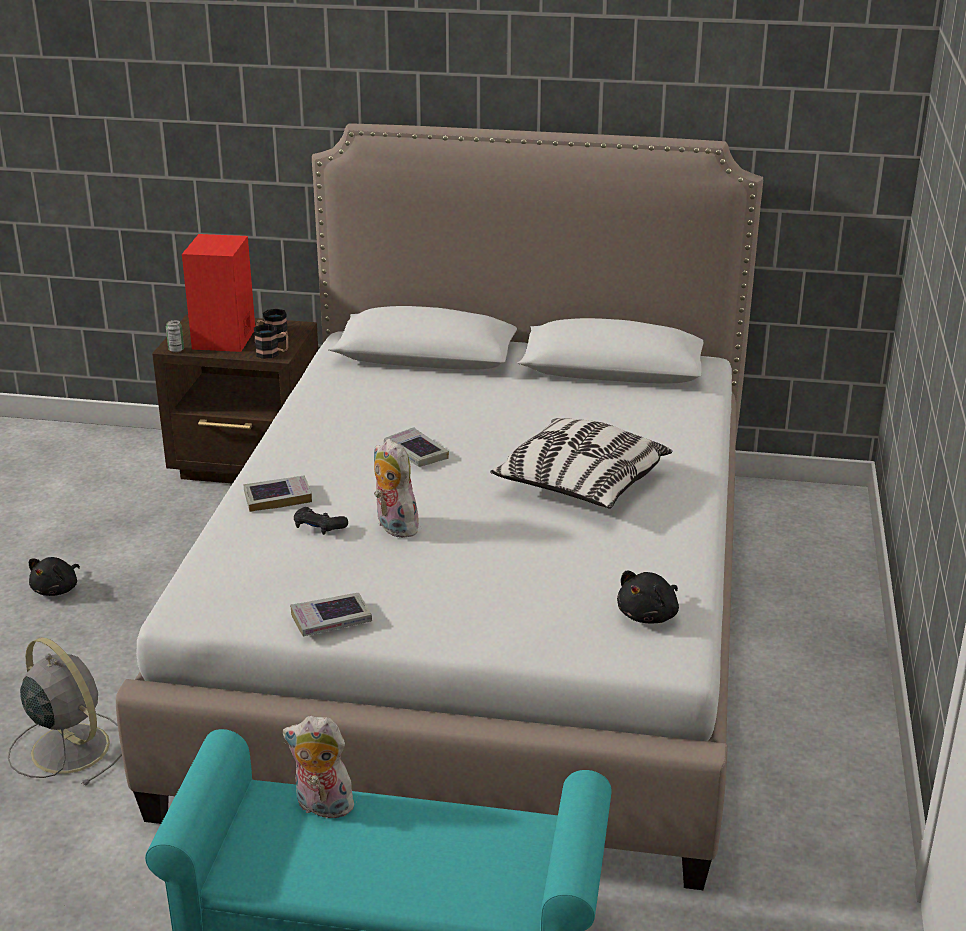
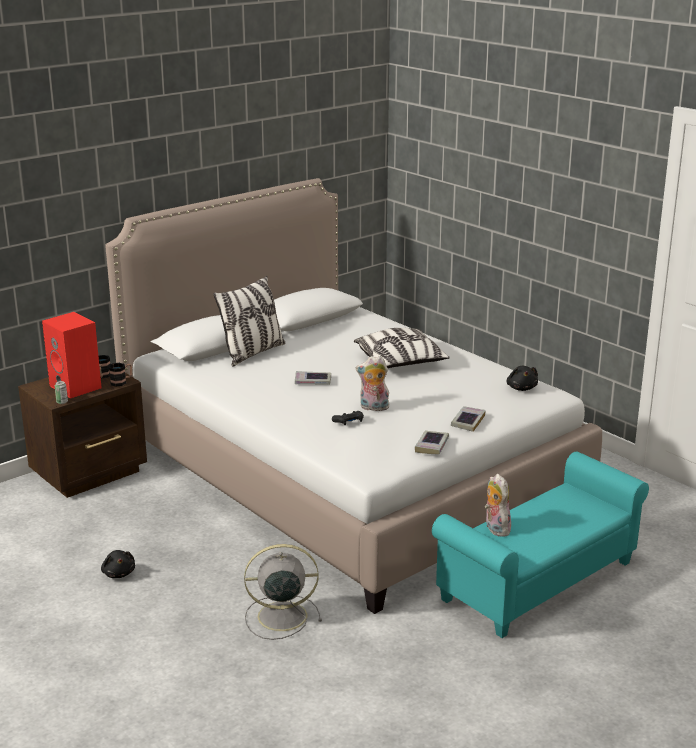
camera: 50 degrees left, 5 degrees down
book [243,476,312,512] -> book moved to [451,406,486,432]
plush toy [283,716,358,818] -> plush toy turned 105 degrees clockwise [485,474,511,536]
none -> pillow [213,276,285,367]

